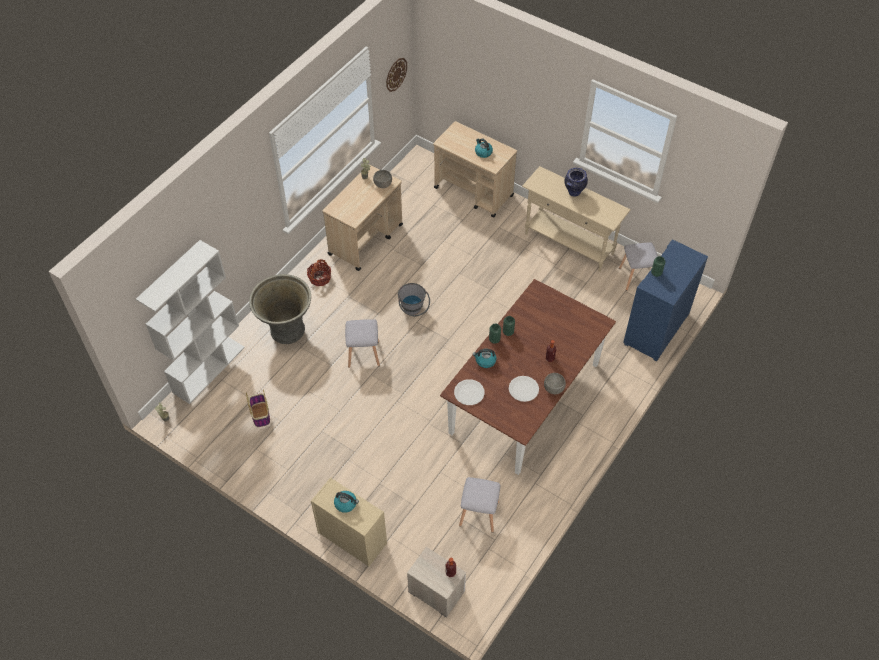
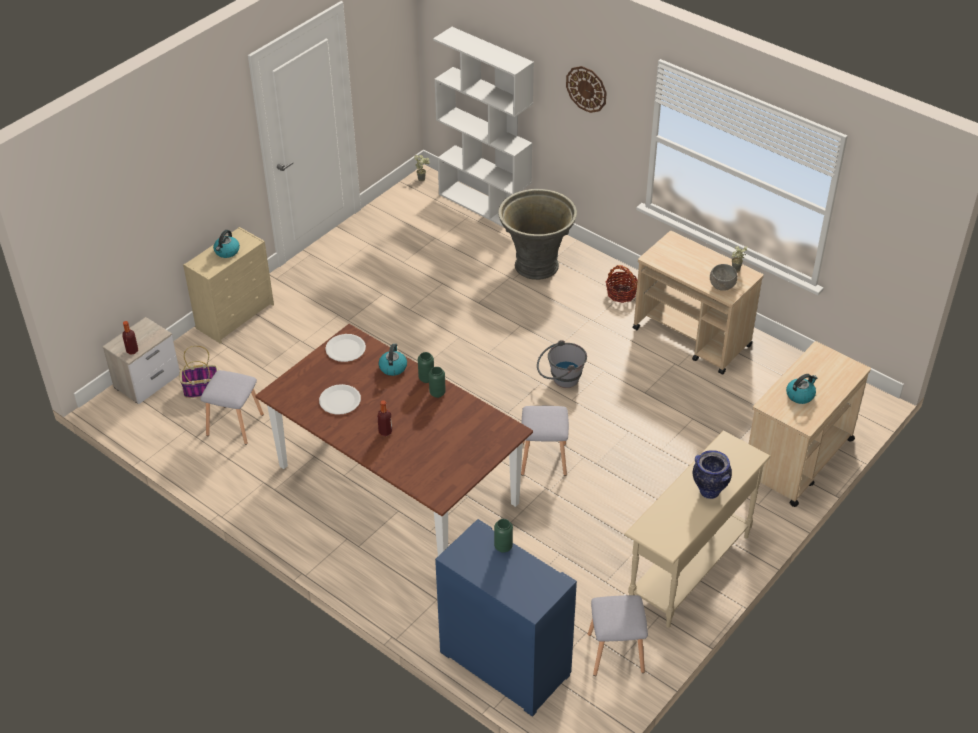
camera: 95 degrees right, 10 degrees down
basket [246,389,270,427] -> basket moved to [180,346,219,398]
grey stool [345,319,380,368] -> grey stool moved to [521,406,569,476]
wall clock [386,58,407,92] -> wall clock moved to [566,66,607,113]
grey bowl [544,373,566,394] -> none

